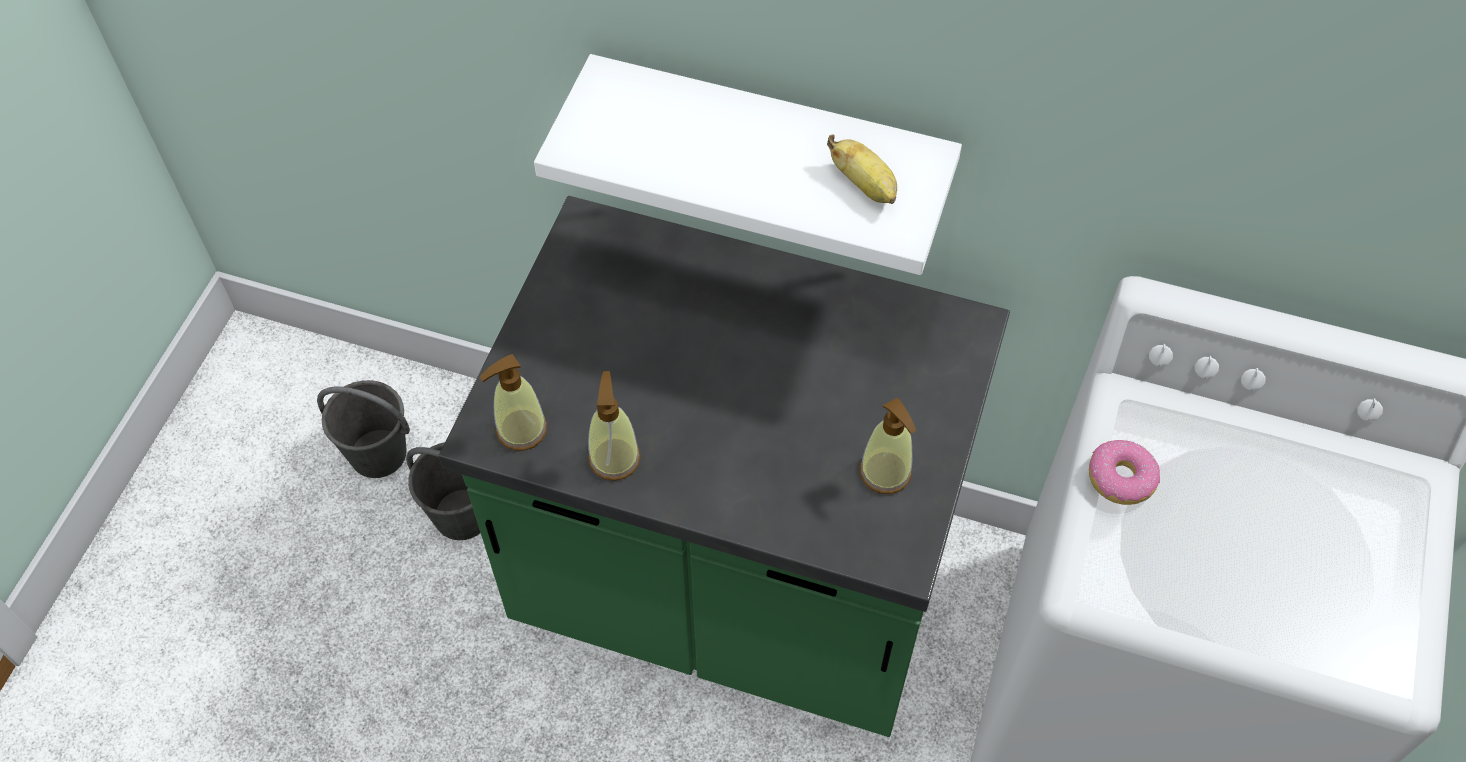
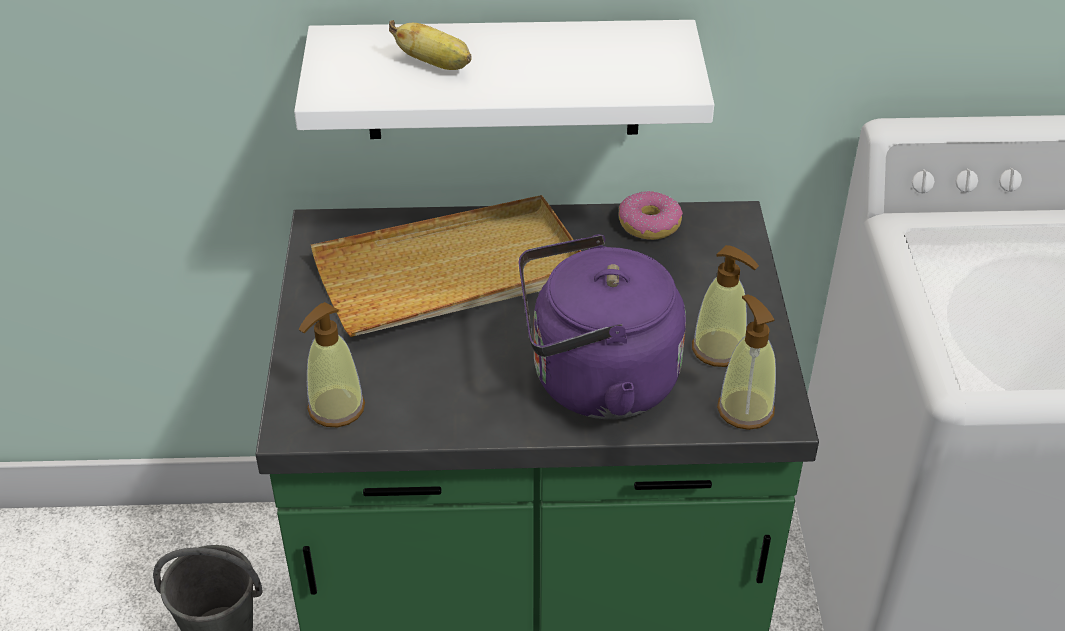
camera: 20 degrees left, 15 degrees down
grey bucket [317,380,410,478] -> none
soap dispenser [588,371,641,481] -> soap dispenser moved to [717,294,776,430]
banana [827,134,897,204] -> banana moved to [389,20,472,70]
donut [1089,440,1160,505] -> donut moved to [619,191,683,240]
none -> beige tray [311,195,581,337]
none -> purple kettle [519,234,686,419]

